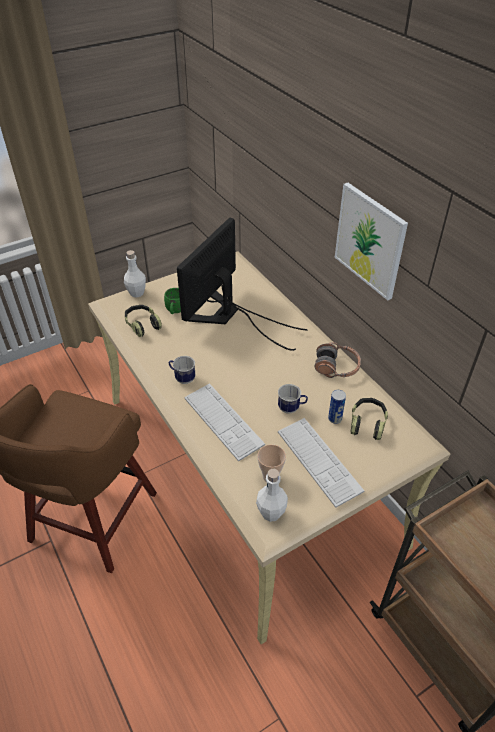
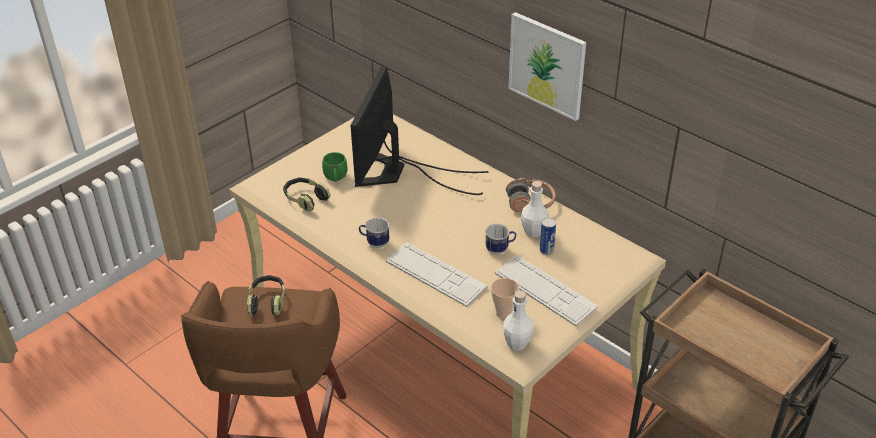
camera: 15 degrees left, 5 degrees down
white bottle [124,250,146,298] -> white bottle moved to [521,181,549,237]
headphones [351,398,388,440] -> headphones moved to [247,275,285,315]

